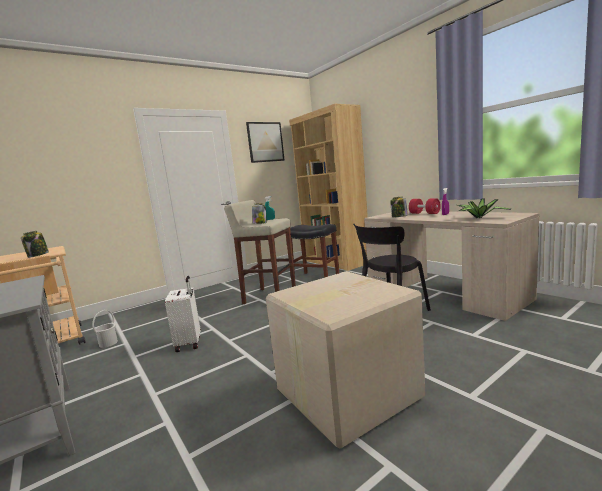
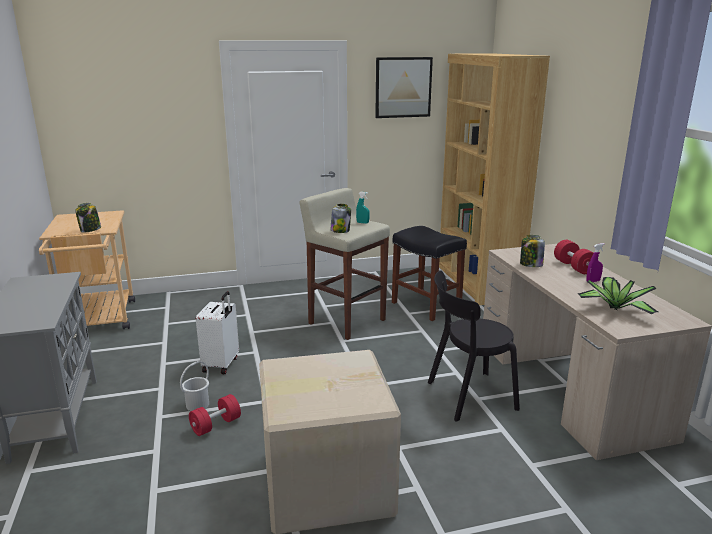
camera: 20 degrees right, 10 degrees up
white bucket [92,310,118,348] -> white bucket moved to [180,361,209,411]
none -> red dumbbell [189,394,241,436]

